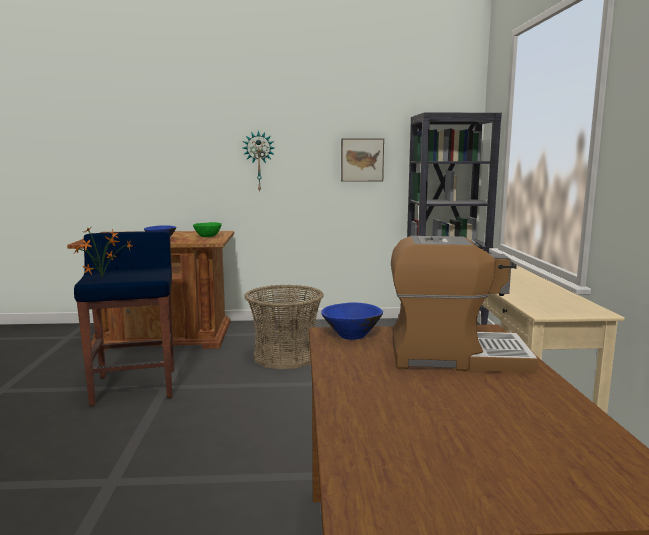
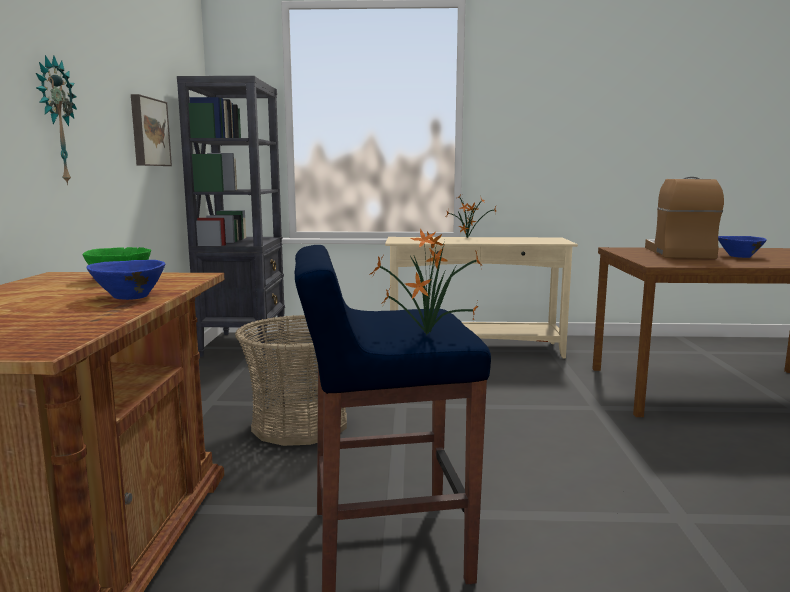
camera: 85 degrees left, 0 degrees up
blue bowl [321,302,383,340] -> blue bowl moved to [718,236,767,258]
none -> potted plant [446,195,497,239]

